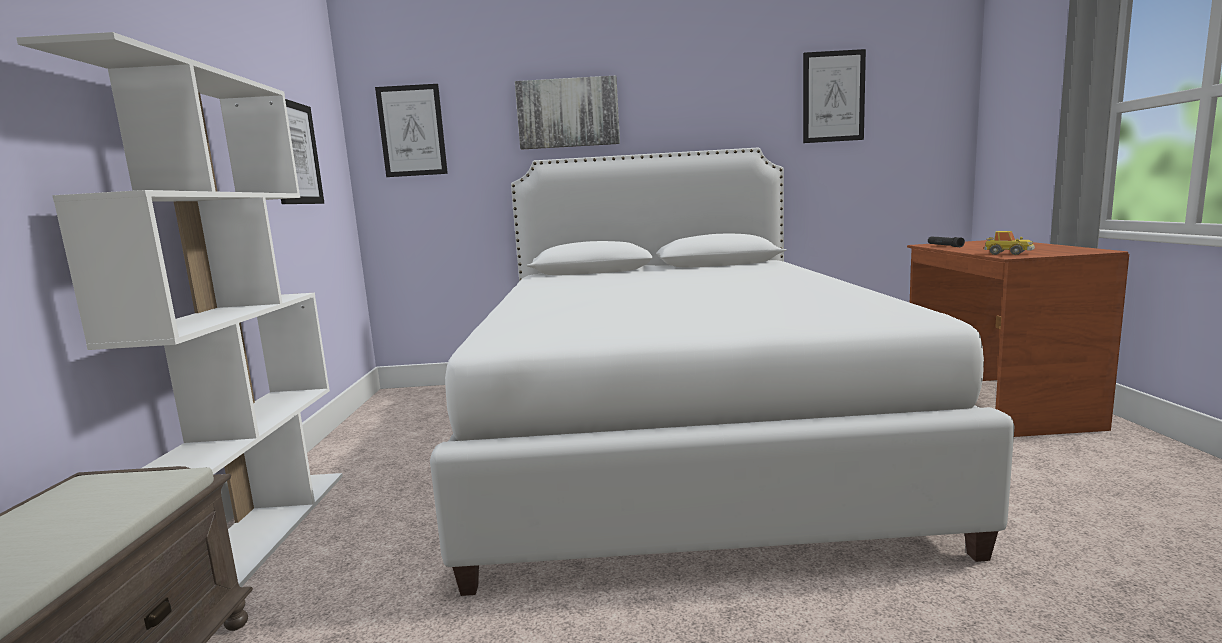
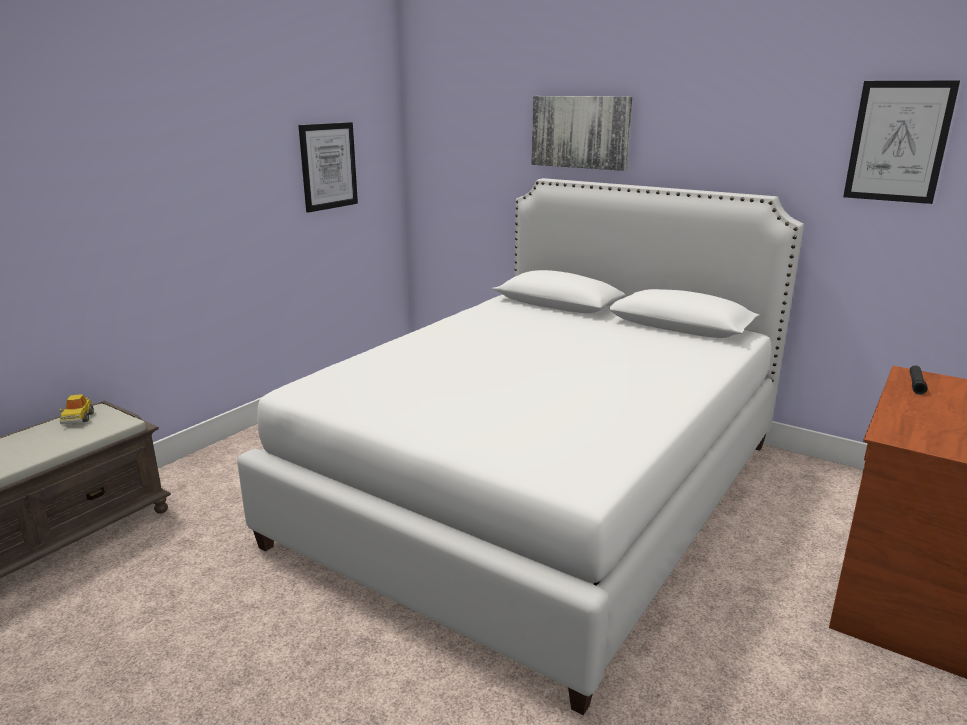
camera: 35 degrees right, 10 degrees up
white bookcase [16,32,343,587] -> none
picture [375,84,448,177] -> none
toy car [984,231,1035,255] -> toy car moved to [59,394,94,424]

